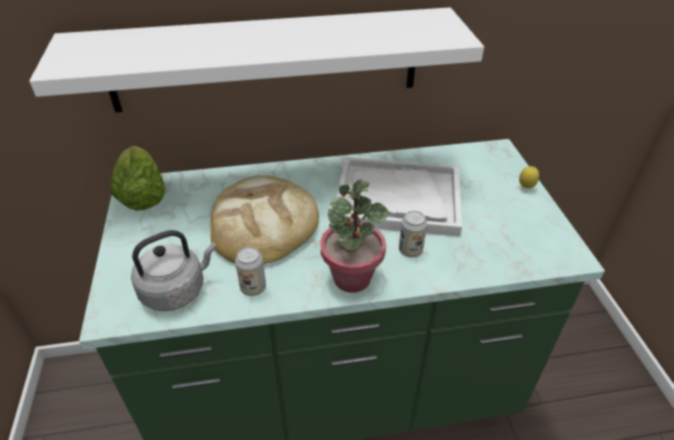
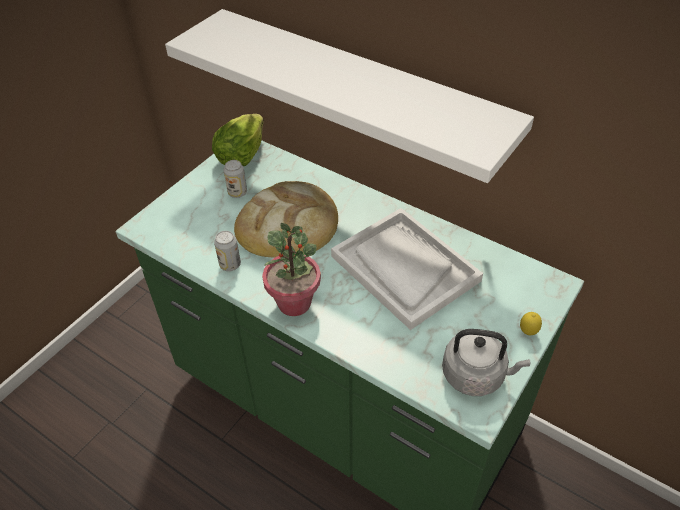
camera: 45 degrees right, 5 degrees up
grey kettle [131,230,217,311] -> grey kettle moved to [442,329,530,396]
can [399,211,427,258] -> can moved to [224,160,247,198]

